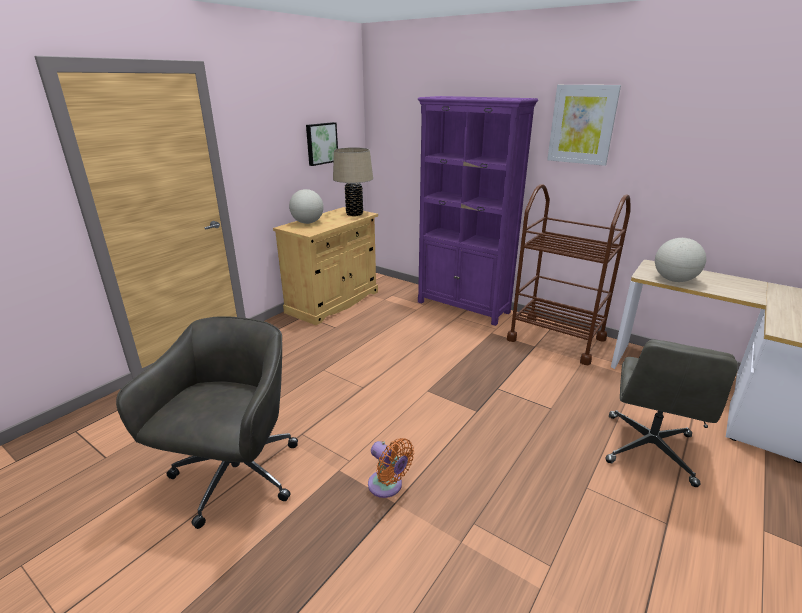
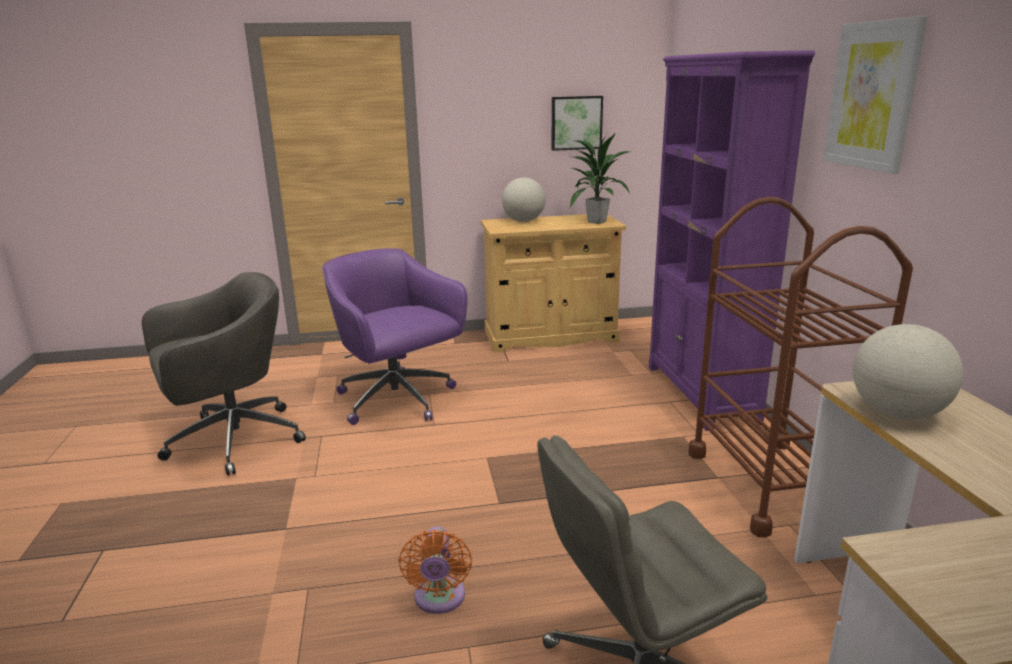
camera: 45 degrees right, 5 degrees down
beige table lamp [333,147,373,216] -> potted plant [570,134,634,224]
orange fan [368,438,414,498] -> orange fan moved to [398,526,472,614]
none -> purple office chair [322,249,468,425]

